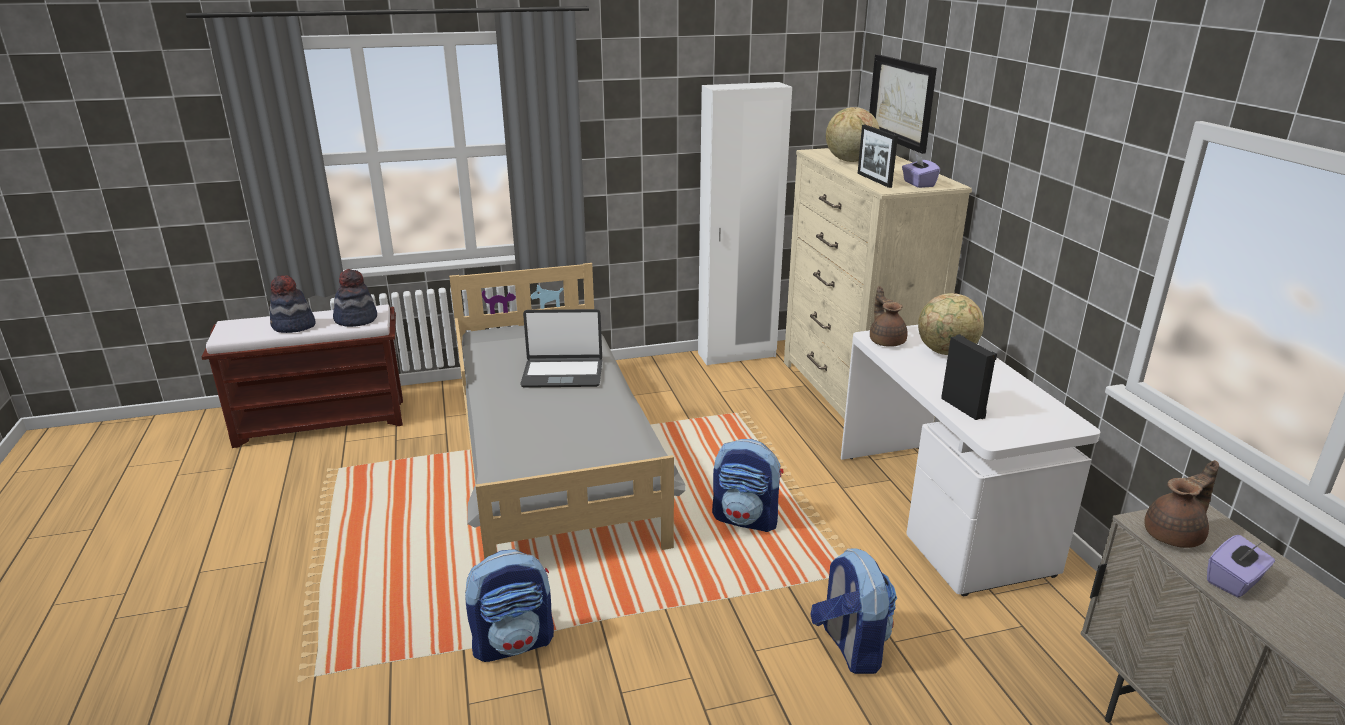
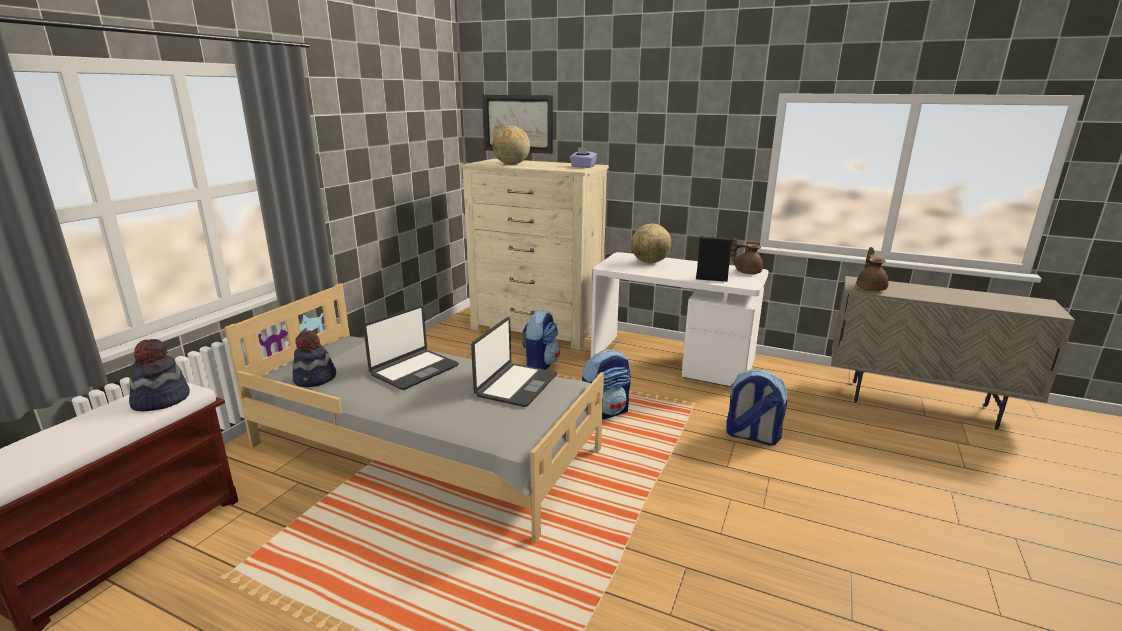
camera: 50 degrees left, 5 degrees down
hat [269,275,315,333] -> hat moved to [293,330,336,387]
backpack [465,549,554,662] -> backpack moved to [522,310,560,370]
white wardrobe [698,82,792,365] -> none
picture frame [857,125,898,188] -> none
brown teapot [870,286,908,347] -> brown teapot moved to [731,237,763,274]
purple tissue box [1207,535,1275,598] -> none
none -> laptop [471,317,557,407]

